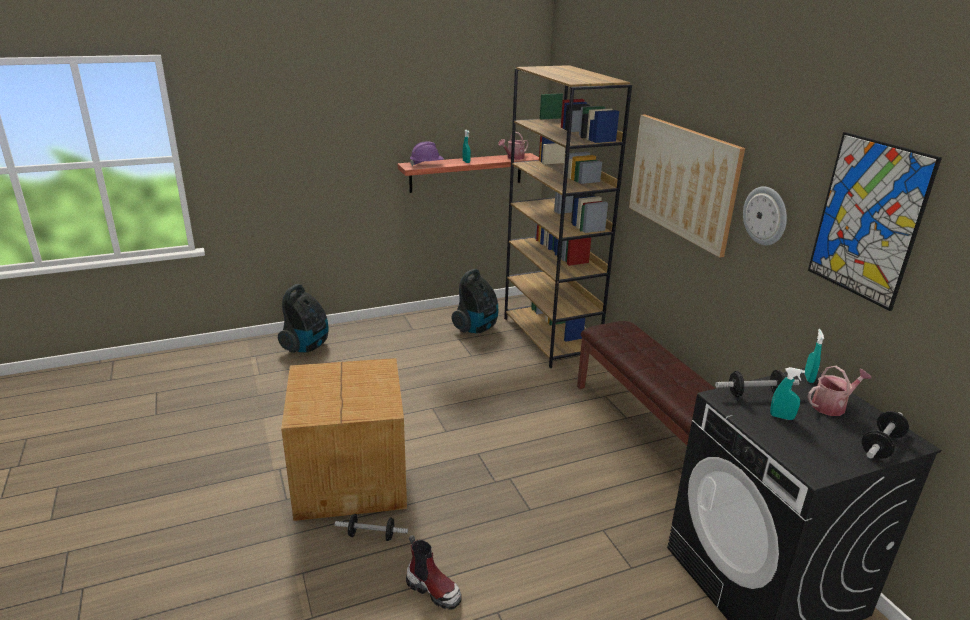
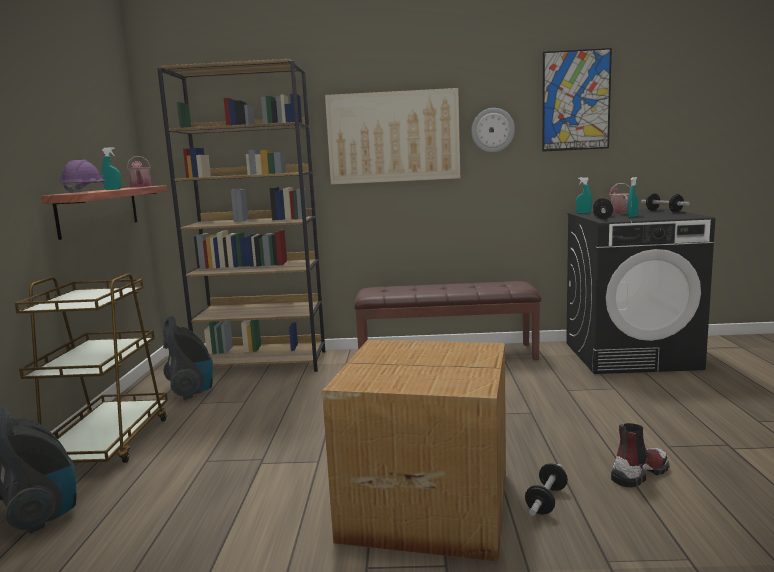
camera: 65 degrees left, 15 degrees down
none -> brown cart [15,273,168,463]

